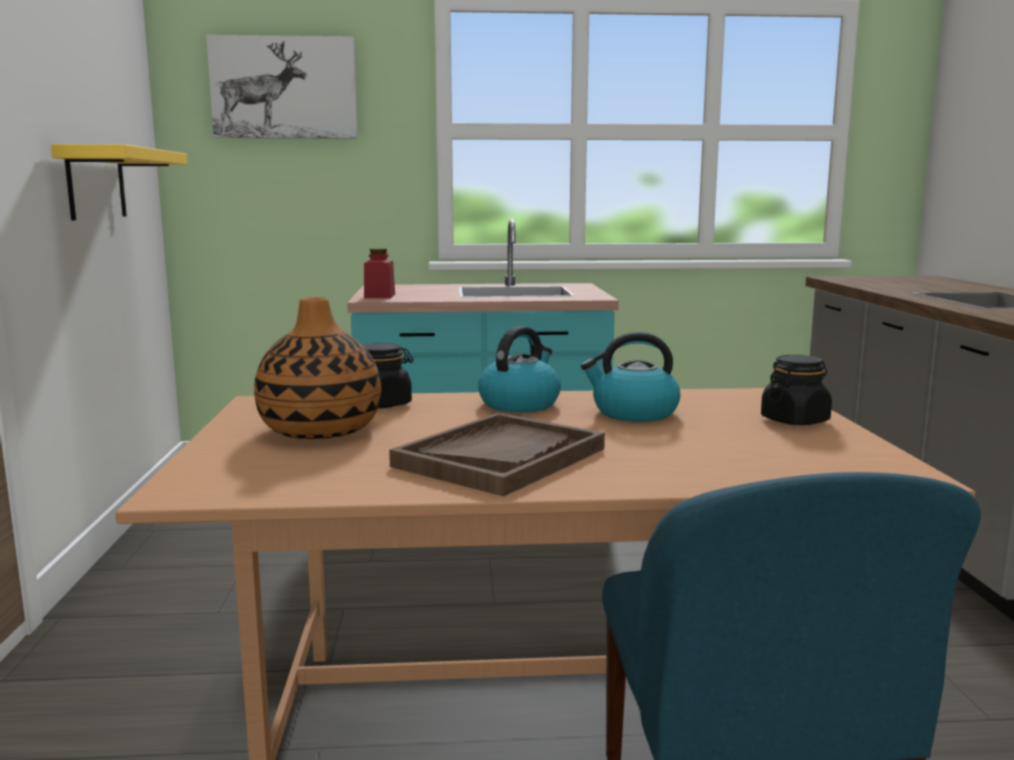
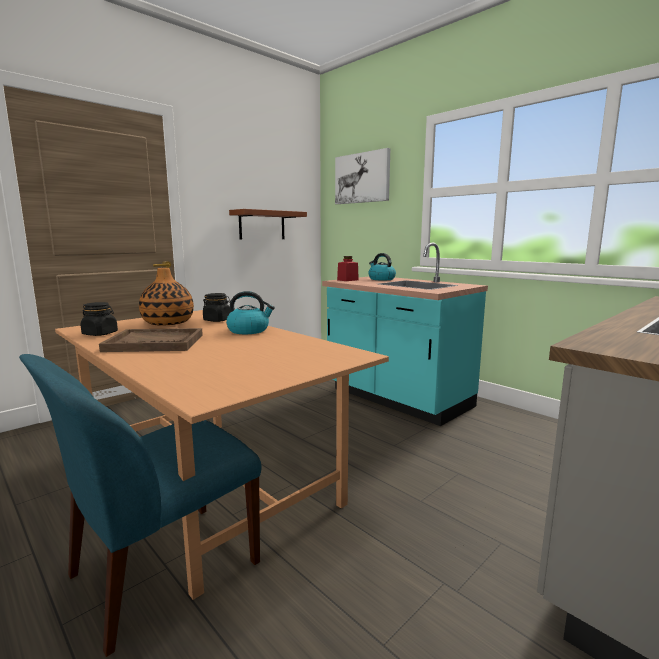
camera: 50 degrees right, 0 degrees up
yellow shelf [51,144,188,220] -> brown shelf [229,209,307,239]
kettle [581,332,680,422] -> kettle moved to [368,253,396,280]
black jar [761,355,832,425] -> black jar moved to [81,302,118,336]

